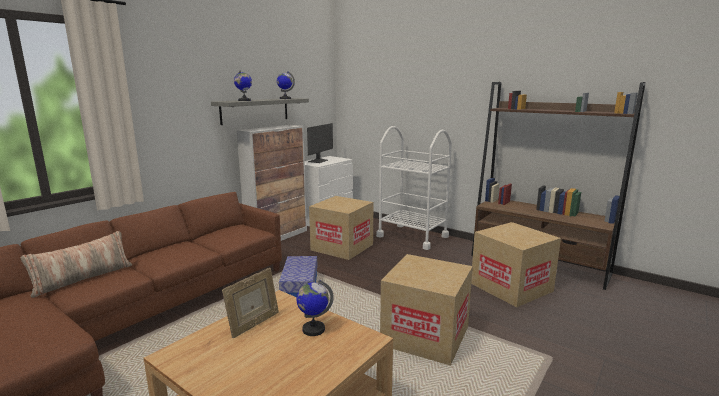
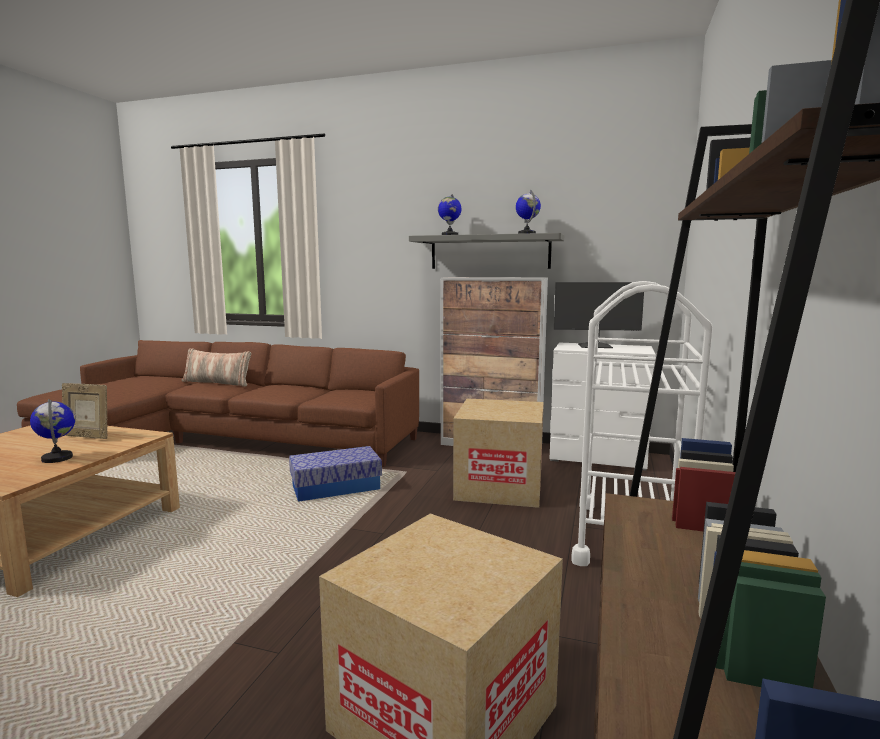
camera: 70 degrees right, 5 degrees down
cardboard box [380,254,473,366] -> none

